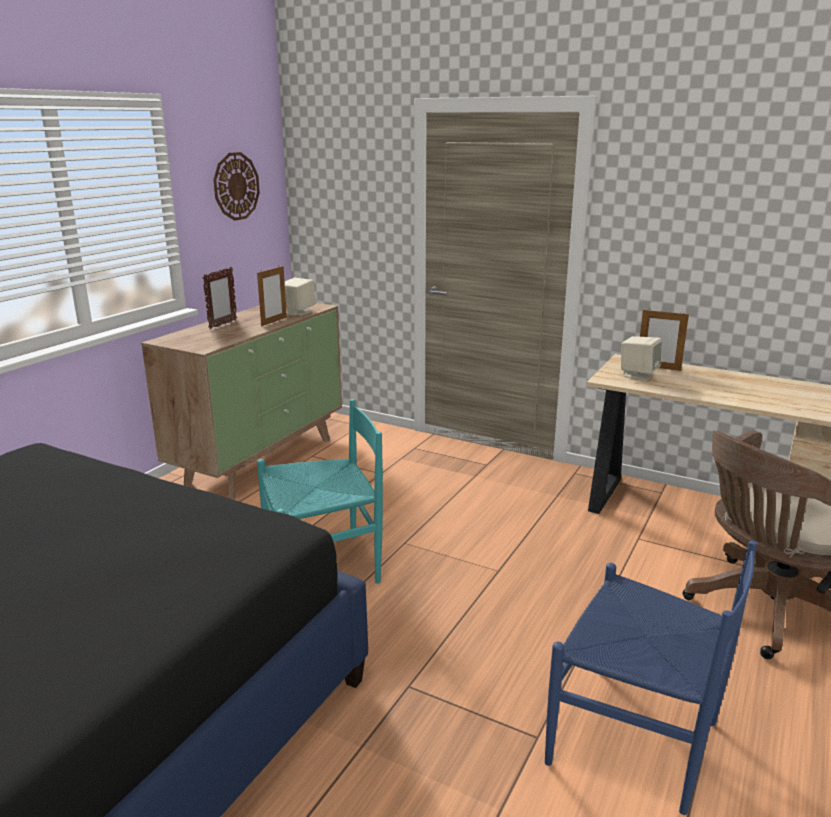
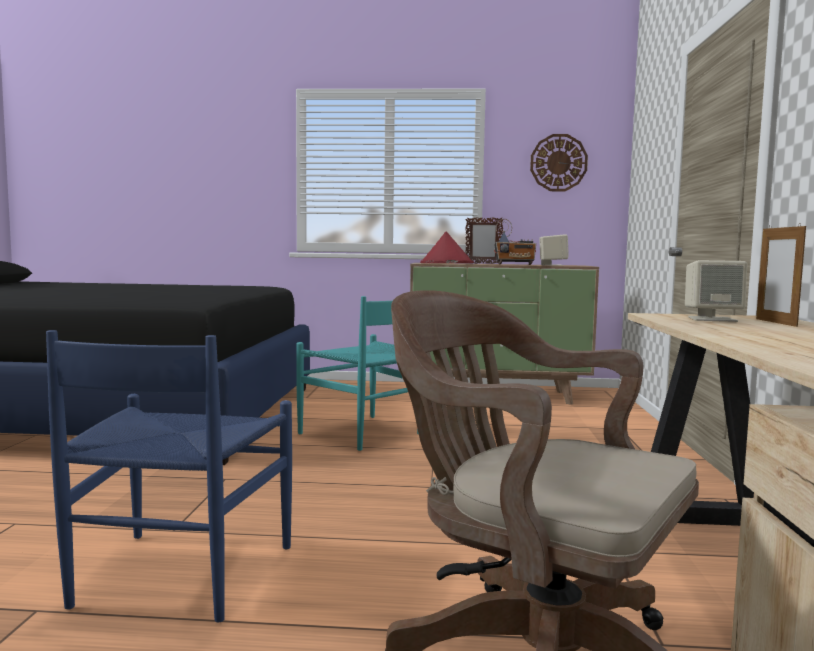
camera: 65 degrees right, 15 degrees down
picture frame [257,266,287,326] -> radio [494,219,536,265]
none -> red hat [420,231,474,263]

